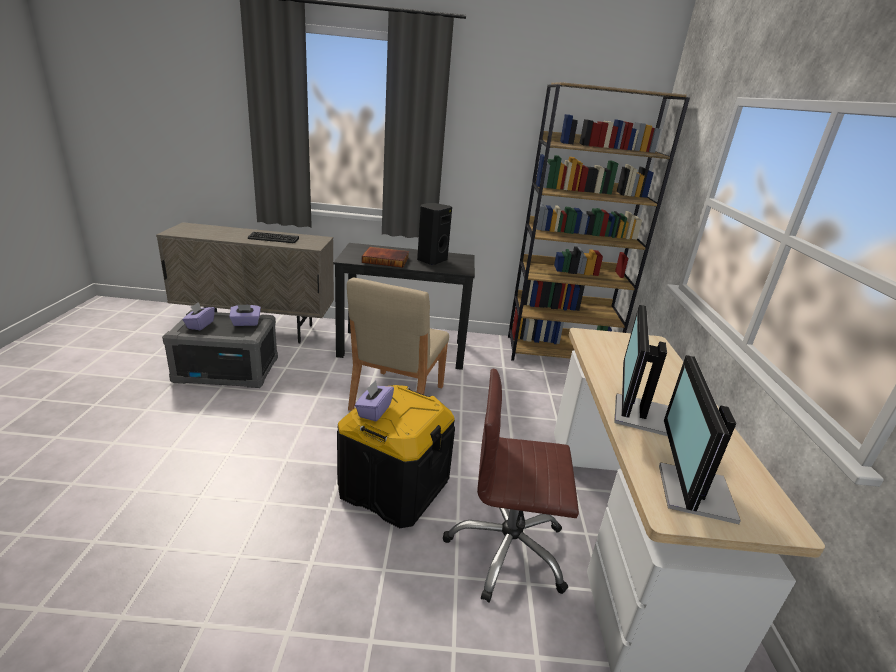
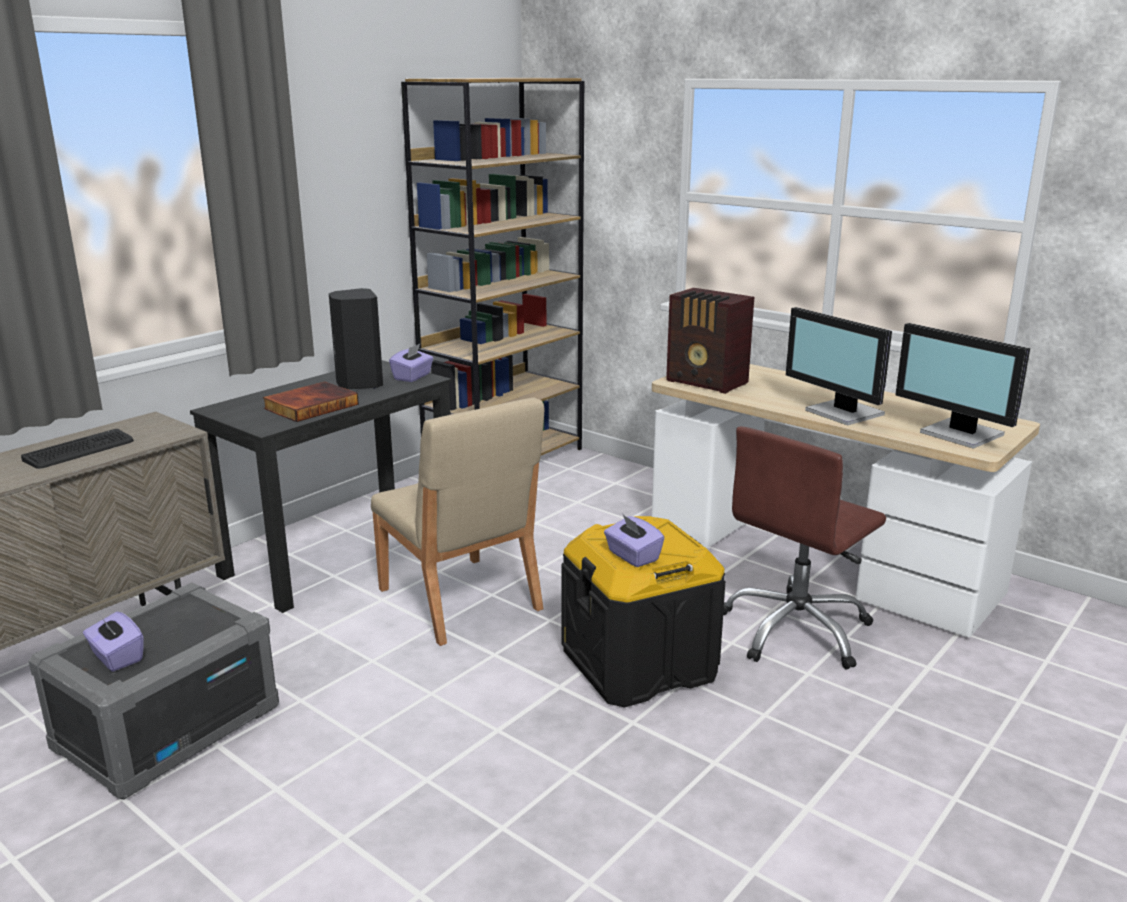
camera: 50 degrees left, 5 degrees down
purple tissue box [229,304,261,326] -> purple tissue box moved to [389,344,434,382]
none -> radio [666,288,754,394]

